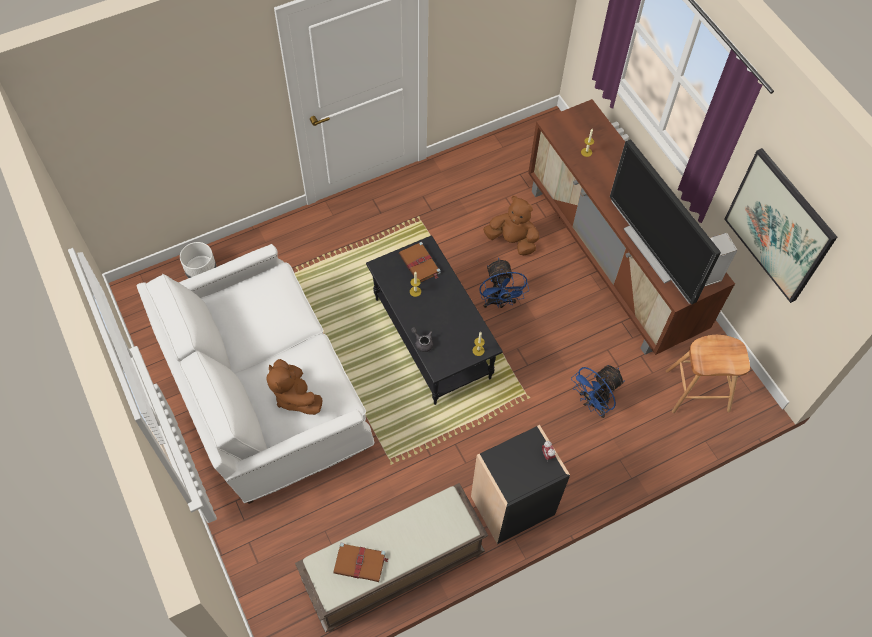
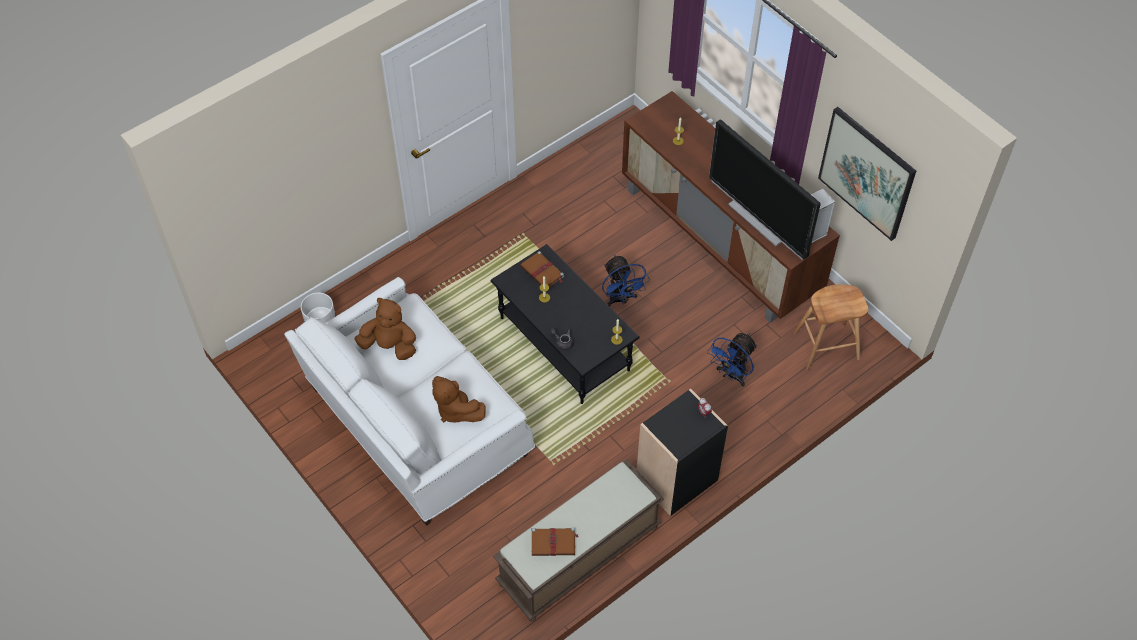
camera: 10 degrees left, 5 degrees down
brown plush toy [483,196,539,255] -> brown plush toy moved to [354,298,416,360]

